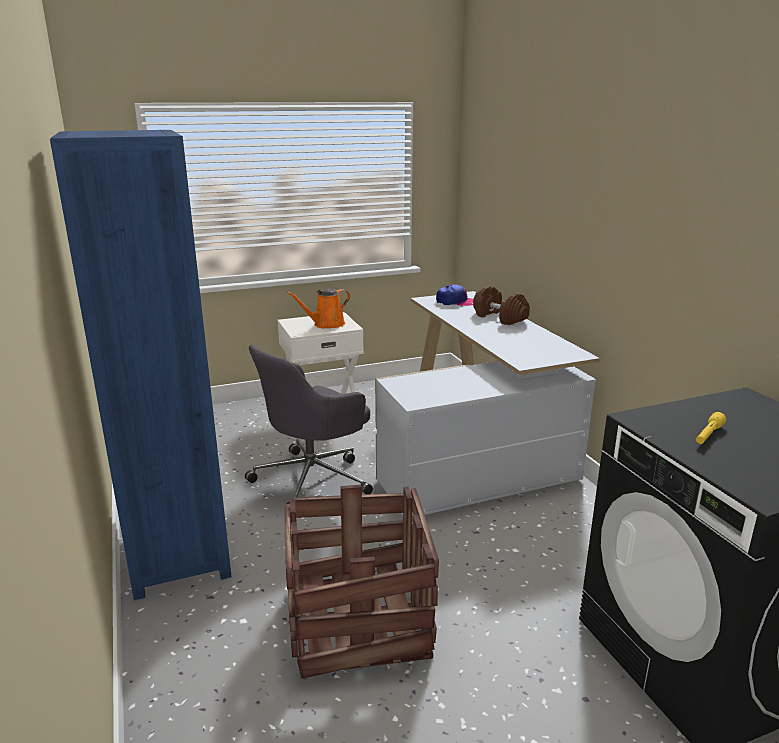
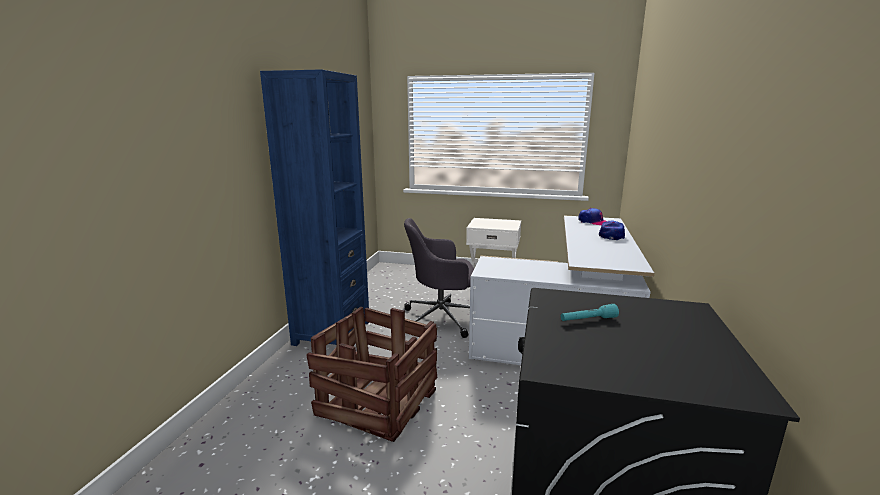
camera: 35 degrees right, 5 degrees down
orange watering can [287,289,350,328] -> none
brown dumbbell [473,286,530,325] -> cap [599,220,625,240]
yellow flashlight [696,412,726,444] -> turquoise flashlight [561,304,619,321]

